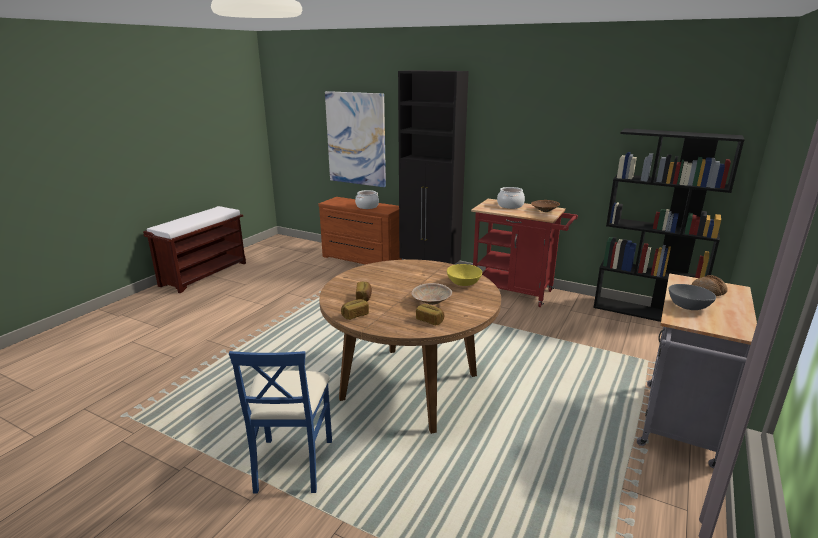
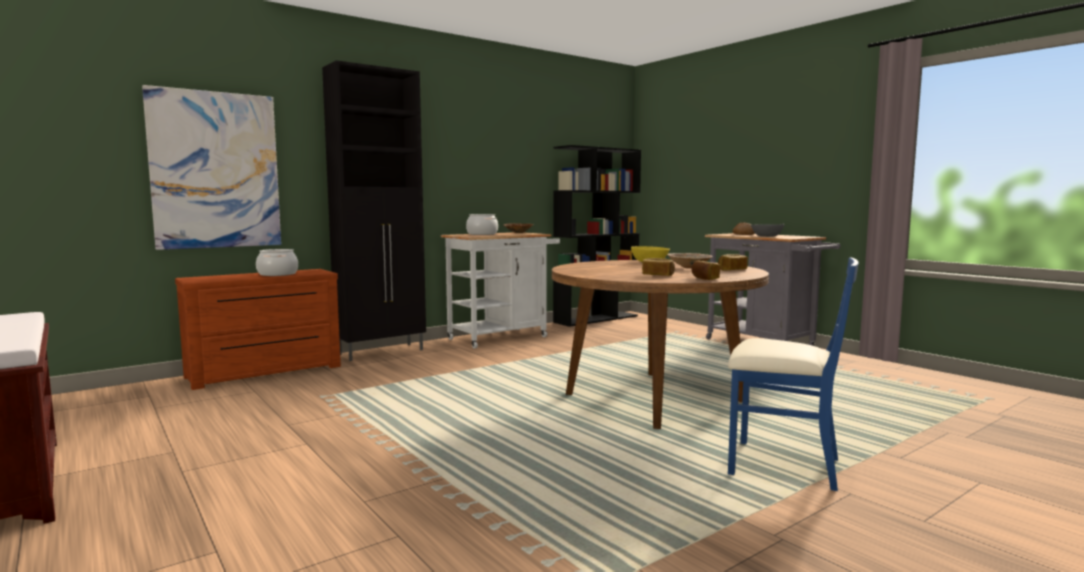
camera: 65 degrees left, 15 degrees down
red cart [471,199,578,307] -> white cart [441,232,560,349]

